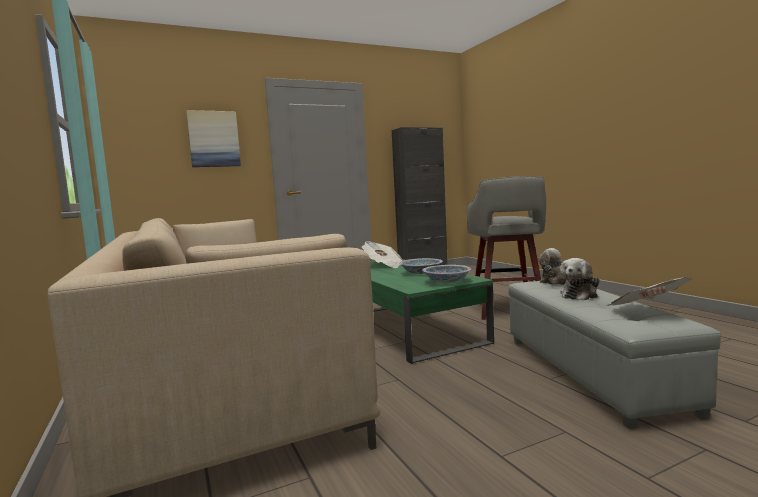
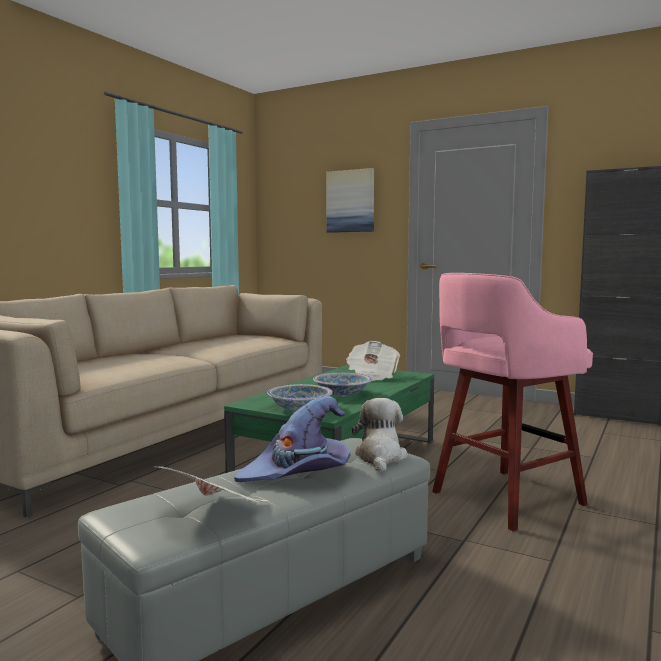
camera: 55 degrees right, 0 degrees up
grey stool [467,176,546,320] -> pink stool [432,273,593,531]
plush toy [560,258,600,301] -> purple hat [234,396,350,482]

